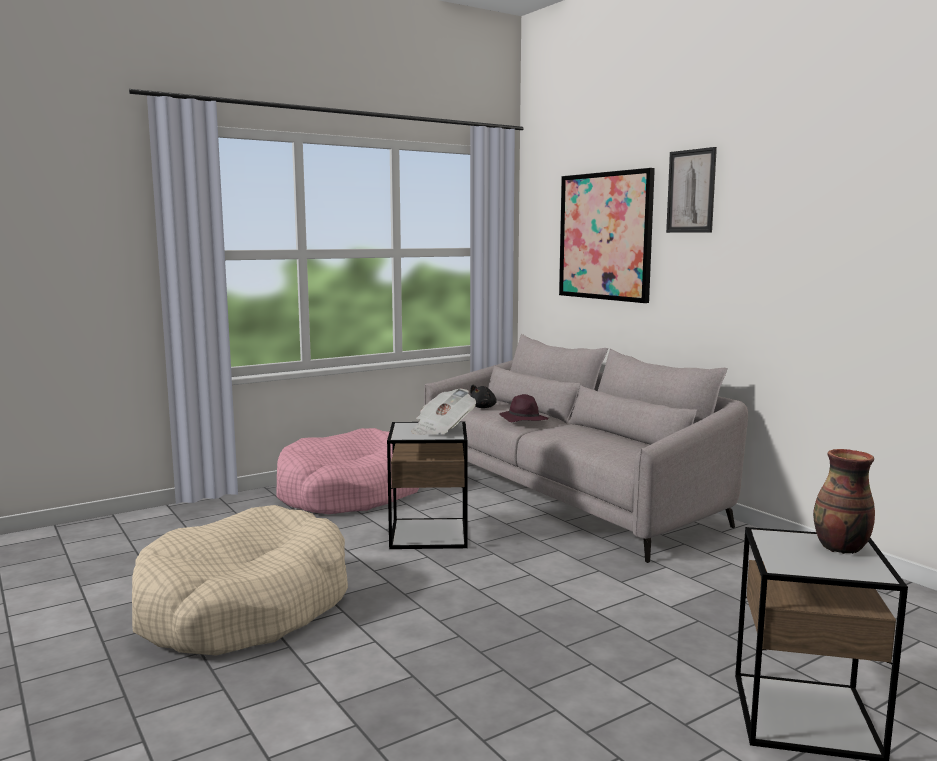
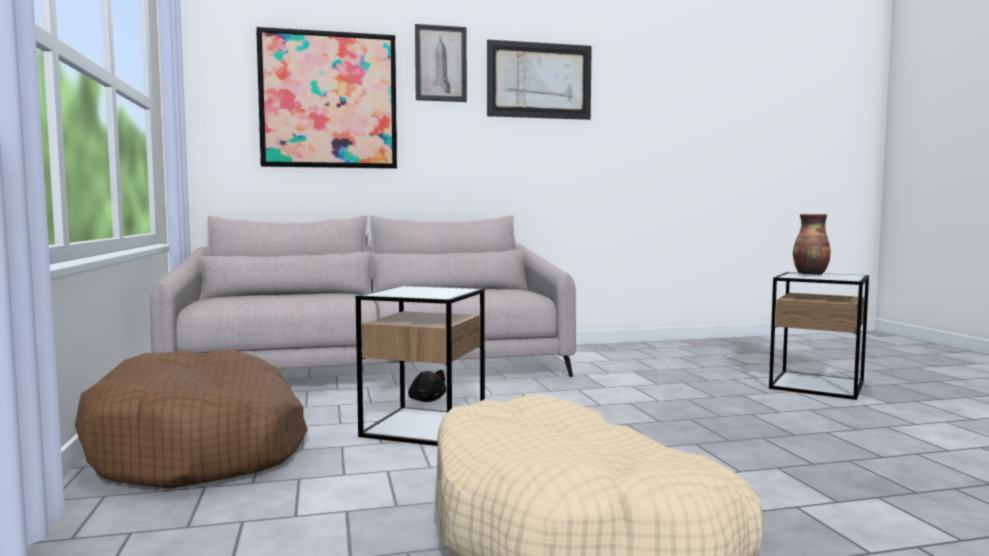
camera: 70 degrees left, 5 degrees down
pink dog bed [276,428,419,514] -> brown dog bed [75,349,308,489]
newspaper [411,389,476,435] -> none
black plush toy [470,385,497,408] -> black plush toy moved to [408,370,446,402]
purple hat [499,394,549,422] -> none
none -> picture [487,40,592,120]

